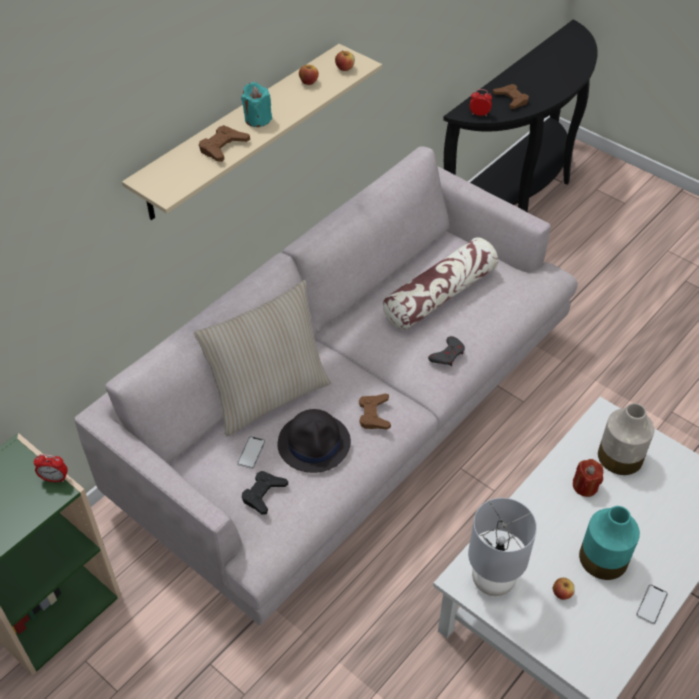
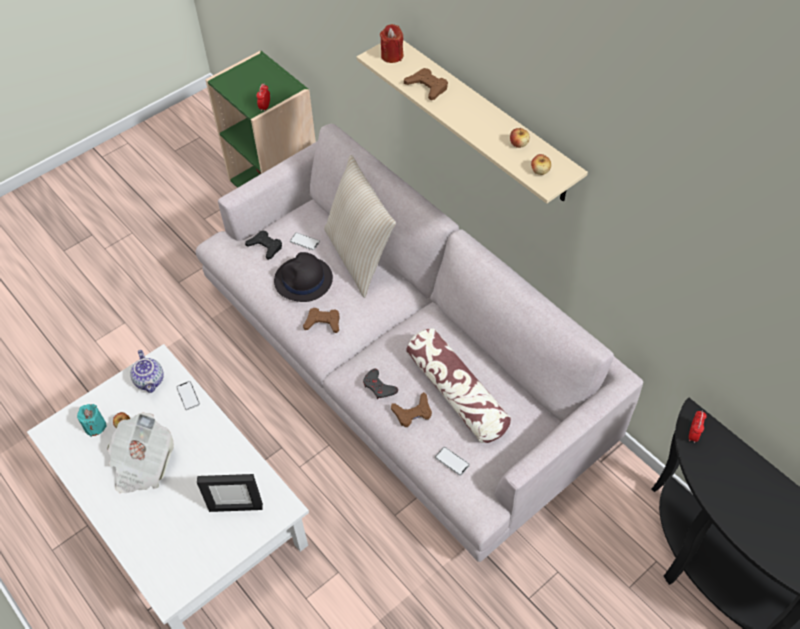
camera: 100 degrees right, 5 degrees up
turquoise candle [241,82,272,127] -> turquoise candle moved to [77,404,107,437]
grey table lamp [468,498,537,596] -> teapot [130,350,164,393]
brown game controller [493,84,529,109] -> brown game controller moved to [391,392,432,427]
red candle [573,459,603,497] -> red candle moved to [380,24,404,63]
turquoise vase [579,506,640,580] -> newspaper [107,413,174,493]
beige vase [598,403,654,475] -> picture frame [197,474,263,512]
phone [636,584,668,624] -> phone moved to [435,447,470,476]

